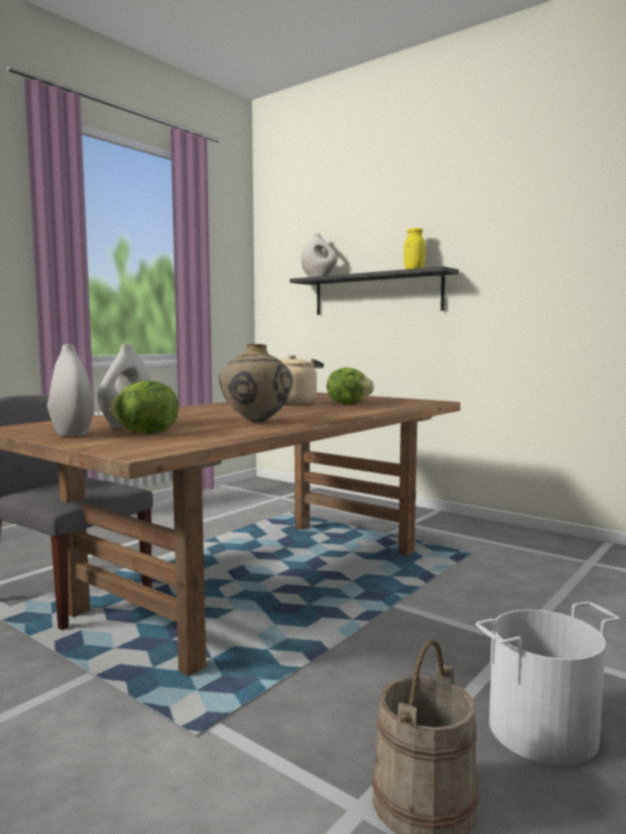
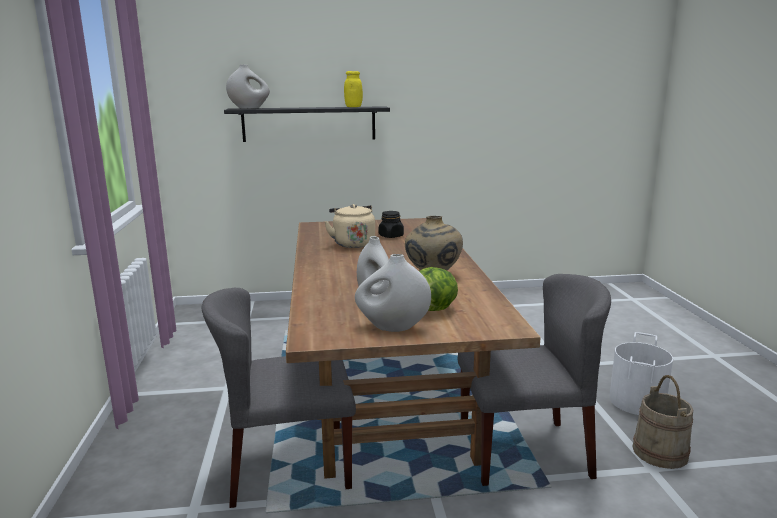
camera: 45 degrees left, 10 degrees up
lettuce [327,368,374,404] -> black jar [379,211,404,238]
none -> grey chair [458,274,611,486]

